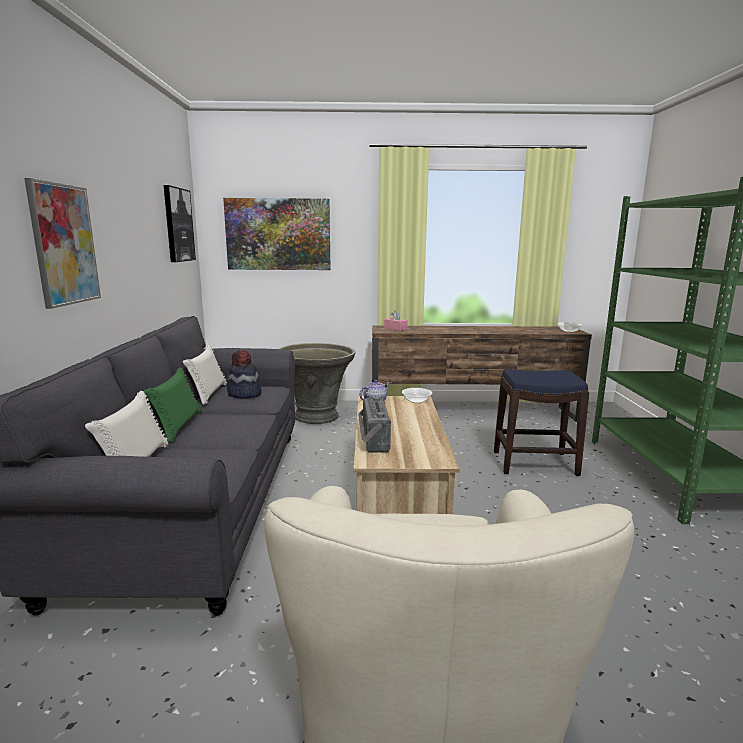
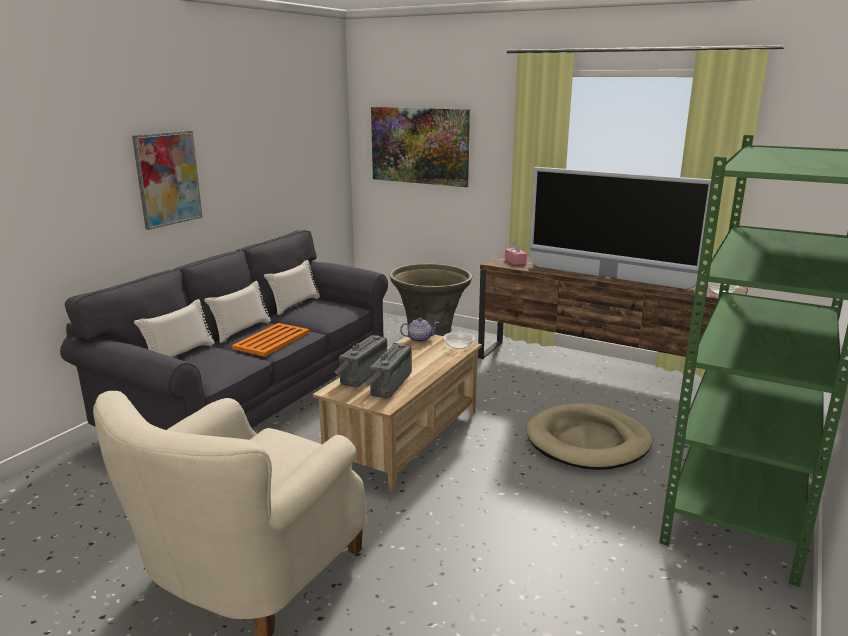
camera: 30 degrees right, 5 degrees up
green pillow [143,368,202,443] -> white pillow [204,281,271,343]
picture [164,185,196,262] -> none
hat [227,350,262,398] -> none
stool [494,369,589,476] -> beige dog bed [526,403,653,470]
none -> orange tray [232,323,309,357]
none -> radio [365,343,412,398]
none -> television [529,167,715,289]

